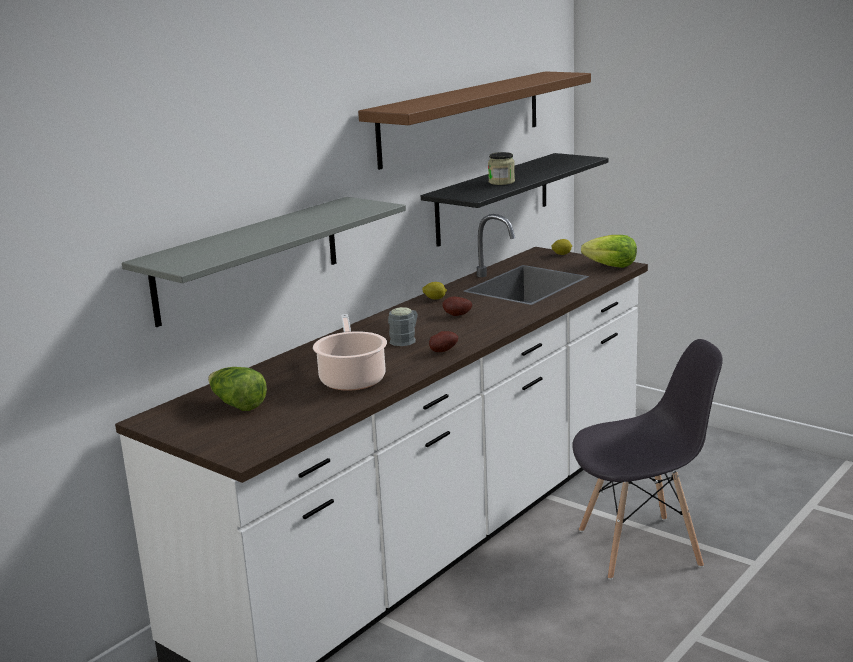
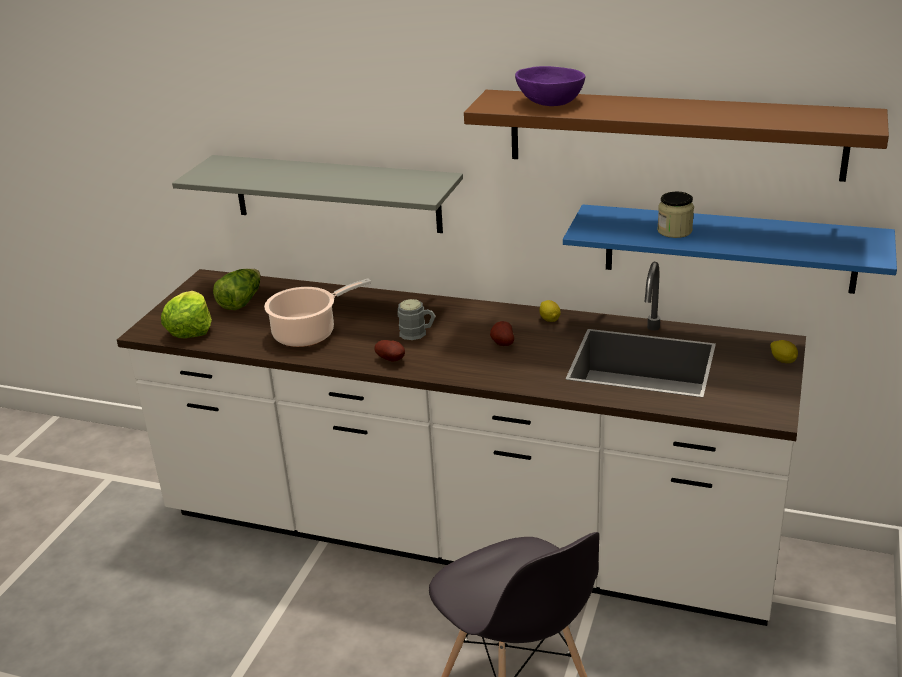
camera: 70 degrees right, 10 degrees up
black shelf [421,153,608,247] -> blue shelf [563,204,897,294]
lettuce [581,235,637,268] -> lettuce moved to [161,291,212,338]
none -> purple bowl [515,66,585,106]

